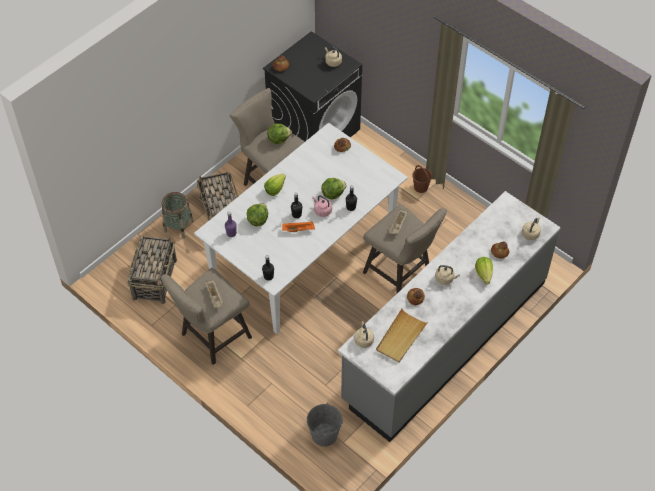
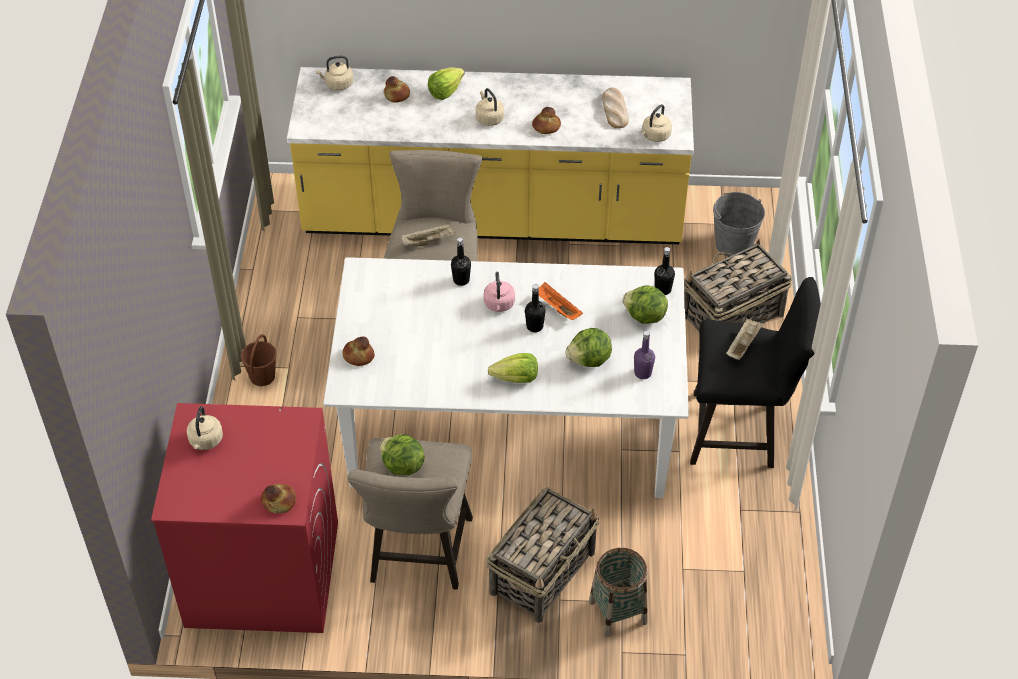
camera: 130 degrees left, 5 degrees down
basket [127,236,177,304] -> basket moved to [684,239,792,332]
beige stool [161,268,252,365] -> black stool [690,277,821,468]
black washing machine [263,31,362,141] -> red washing machine [151,403,338,633]
lettuce [321,178,347,199] -> lettuce moved to [623,285,668,324]
grey counter [338,191,561,442] -> yellow counter [287,67,694,244]
beige tray [376,309,428,363] -> bread [602,88,629,128]

